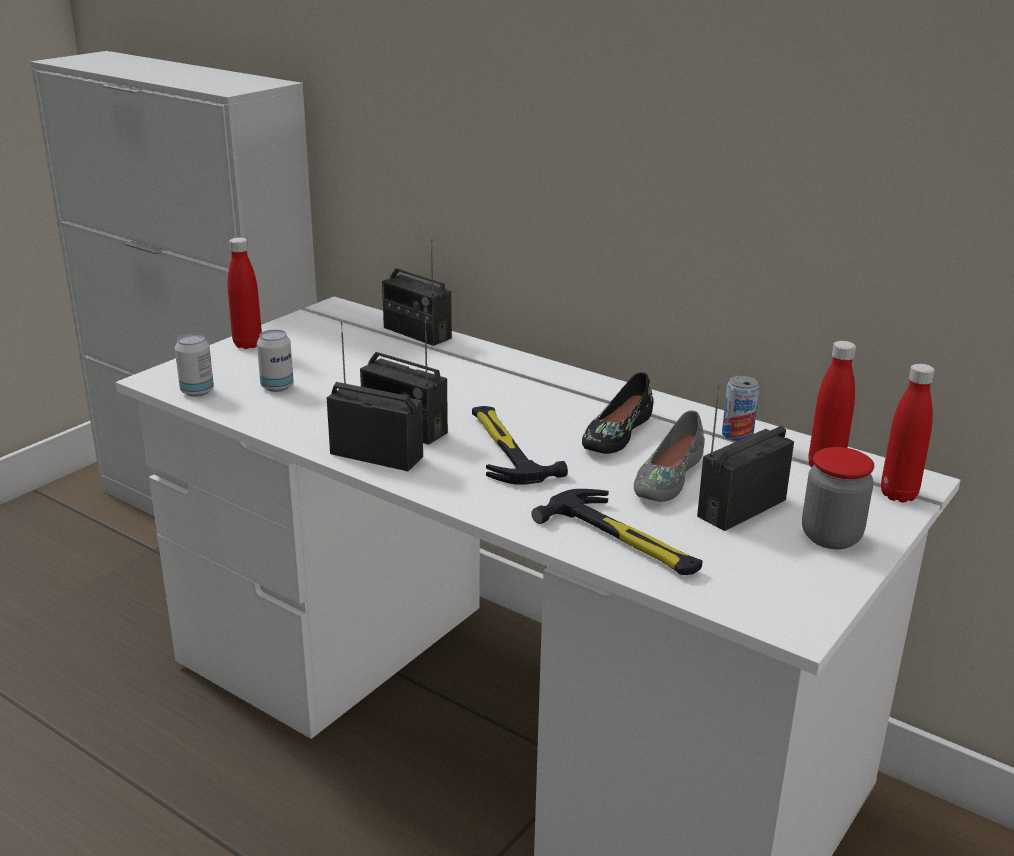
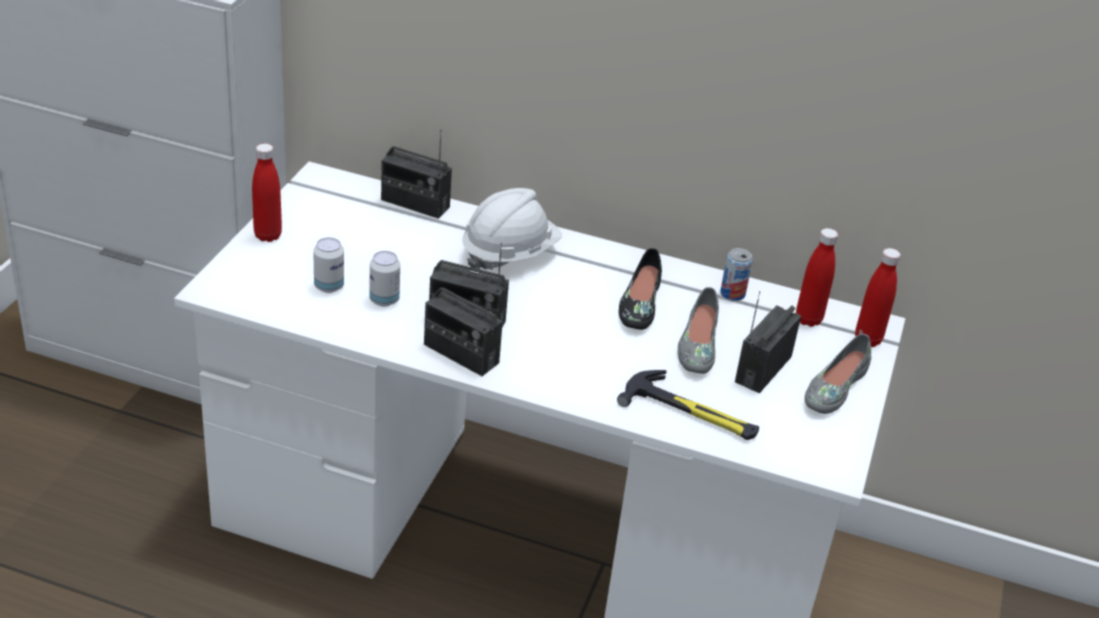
camera: 20 degrees left, 10 degrees up
can [175,334,214,397] -> can moved to [369,251,400,306]
radio [327,322,423,471] -> radio turned 150 degrees counterclockwise [424,280,503,376]
hammer [472,406,568,485] -> none
jar [802,447,874,549] -> grey shoe [805,334,872,414]
none -> white hard hat [462,188,562,270]

